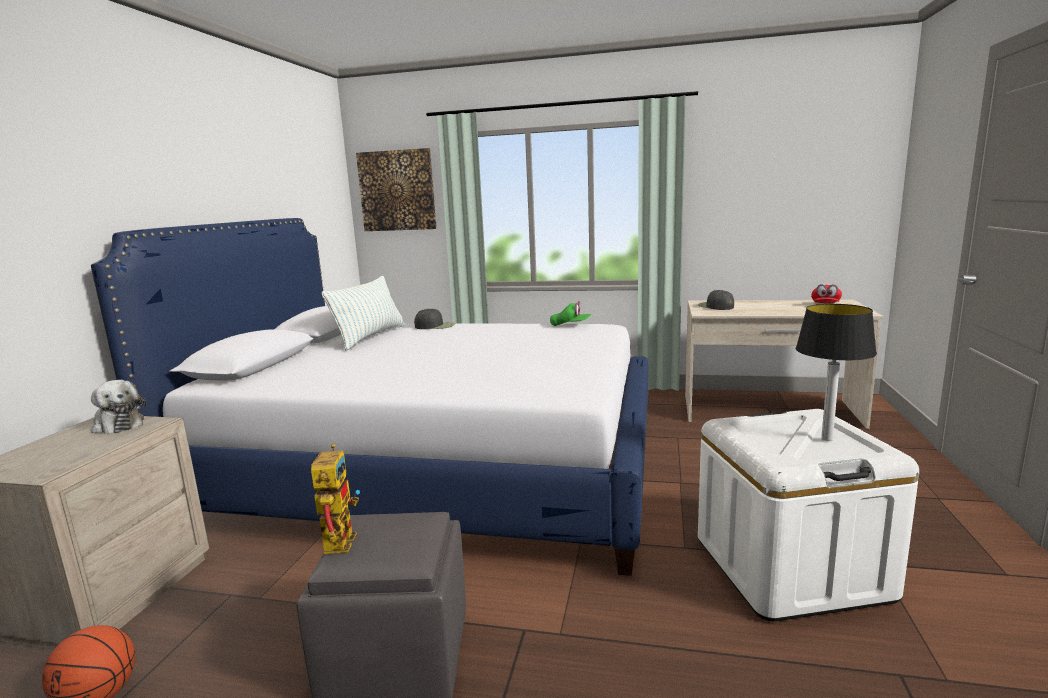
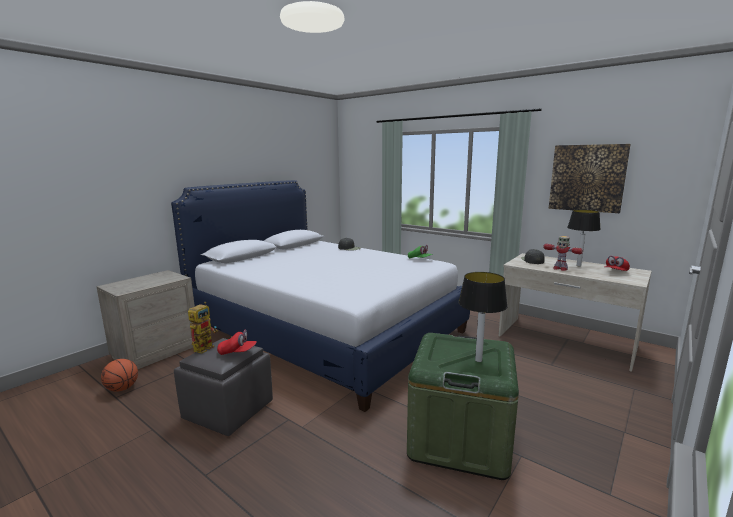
camera: 25 degrees right, 0 degrees up
plush toy [91,380,146,434] -> none
pillow [322,276,404,351] -> none
picture [356,148,437,231] -> picture moved to [549,144,631,213]
white storage box [698,409,919,621] -> green storage box [407,333,519,480]
none -> red cap [217,330,257,355]
none -> toy robot [543,236,583,271]
none -> table lamp [567,210,601,266]

